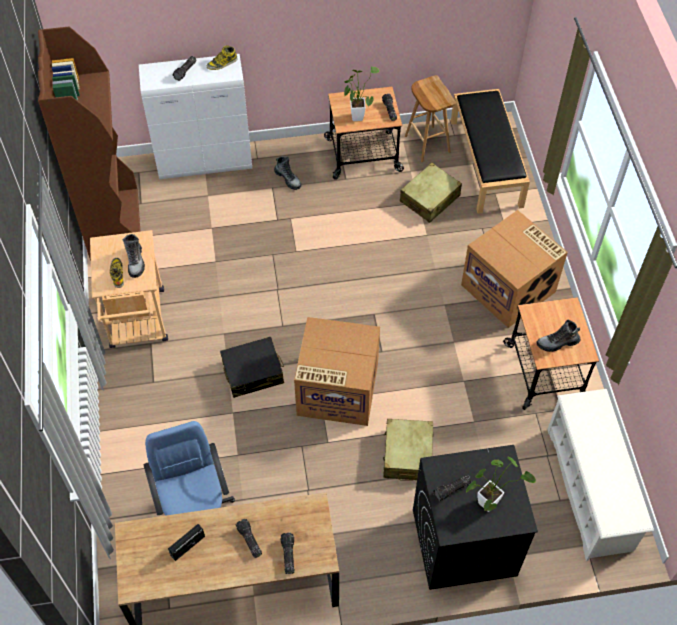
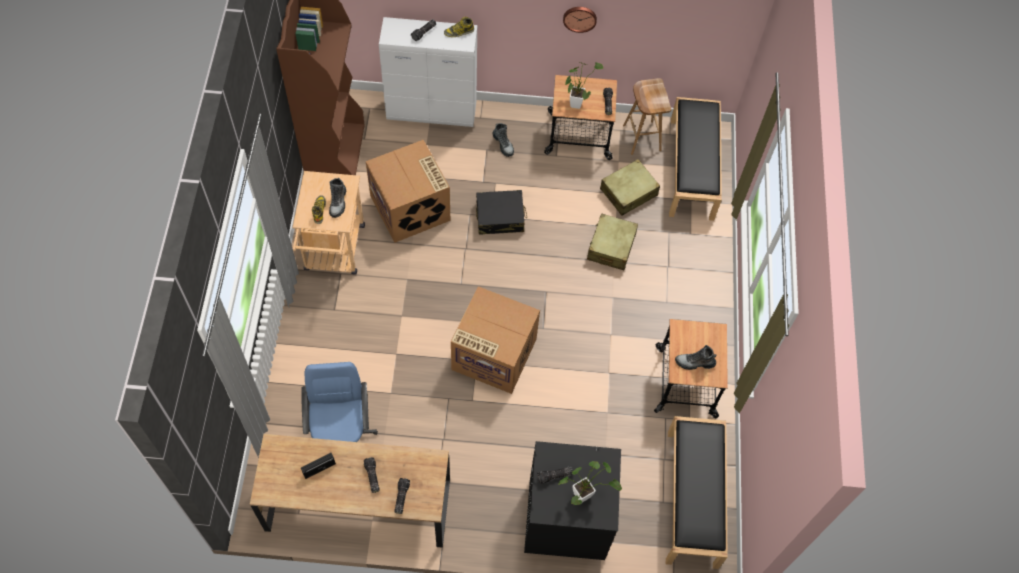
camera: 10 degrees right, 5 degrees up
black suitcase [220,336,284,398] -> black suitcase moved to [476,190,527,235]
beige suitcase [383,419,434,480] -> beige suitcase moved to [587,214,638,270]
cardboard box [461,210,568,328] -> cardboard box moved to [366,140,450,243]
white shoe rack [547,389,654,561] -> black bench [666,416,728,569]
none -> wall clock [563,7,597,33]

